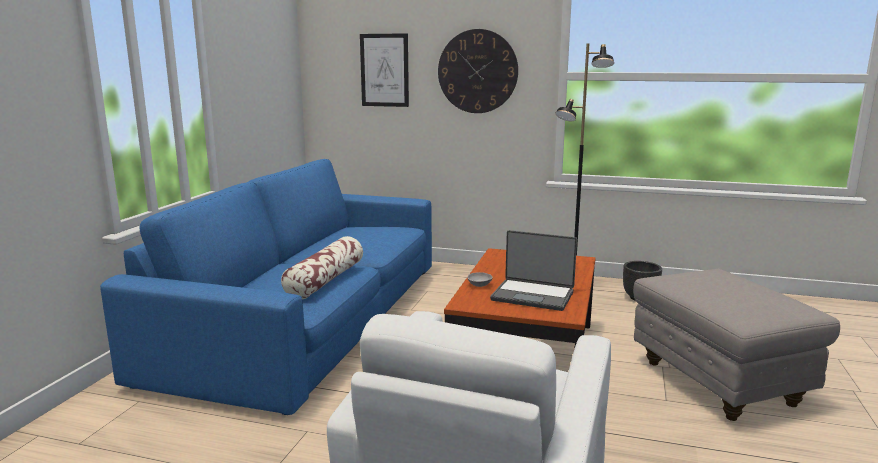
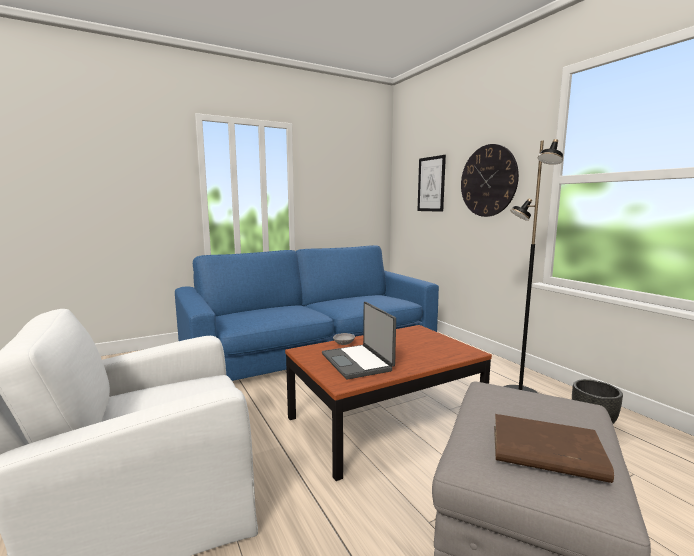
camera: 45 degrees right, 5 degrees down
pillow [281,236,363,300] -> none
none -> brown book [494,414,614,483]

